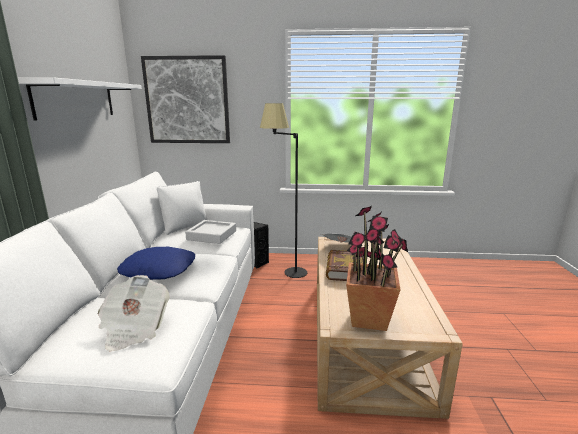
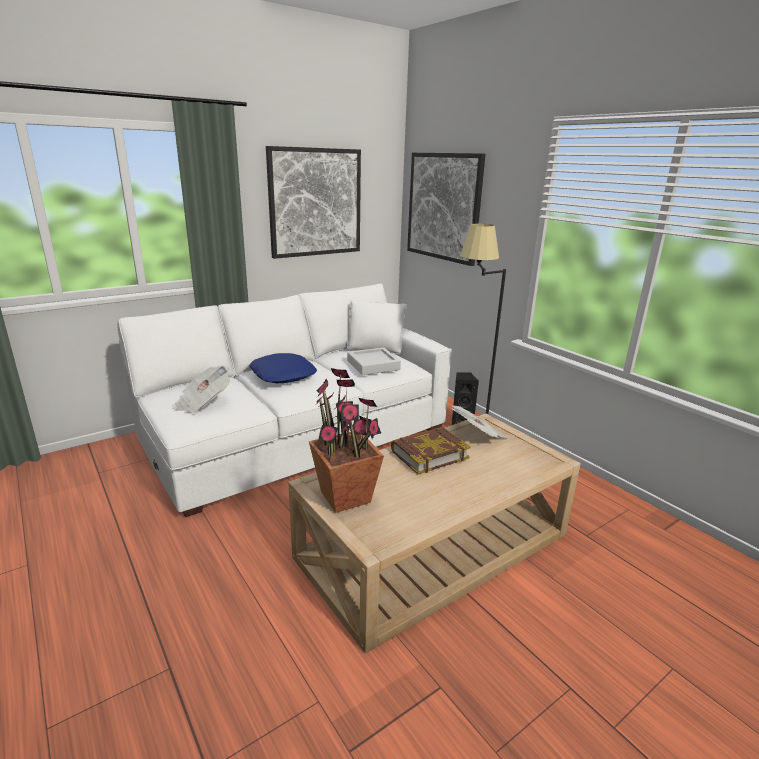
camera: 50 degrees right, 5 degrees up
white shelf [18,77,142,121] -> picture [266,146,361,259]

